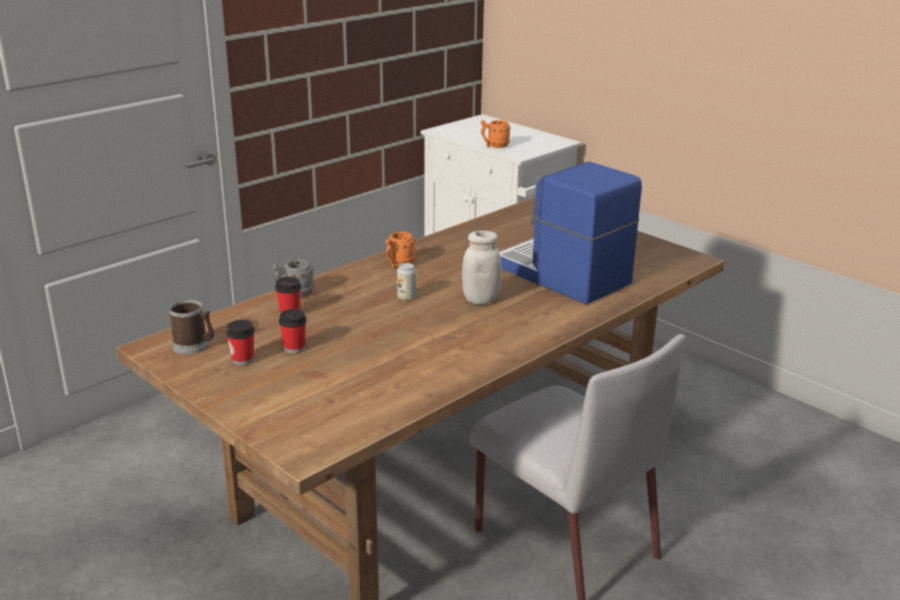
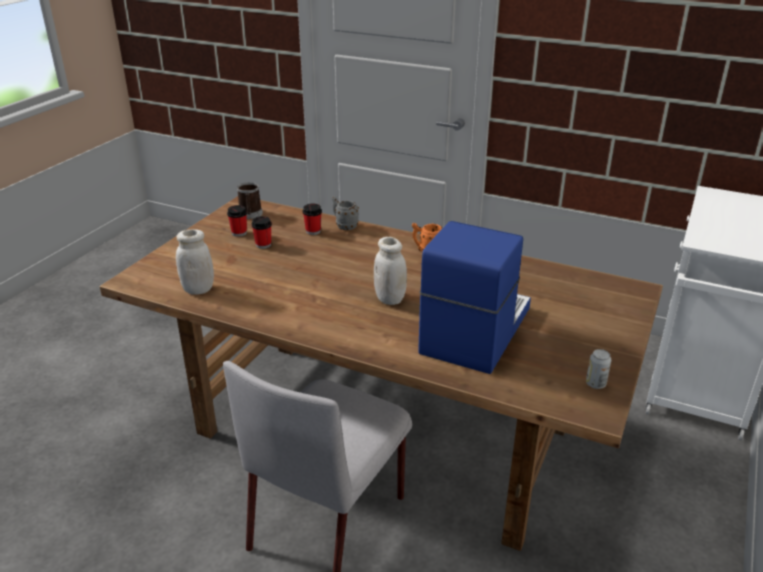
camera: 70 degrees right, 5 degrees up
can [397,263,416,301] -> can moved to [586,349,611,389]
orange mug [481,120,511,148] -> none
none -> white jar [176,230,214,295]

